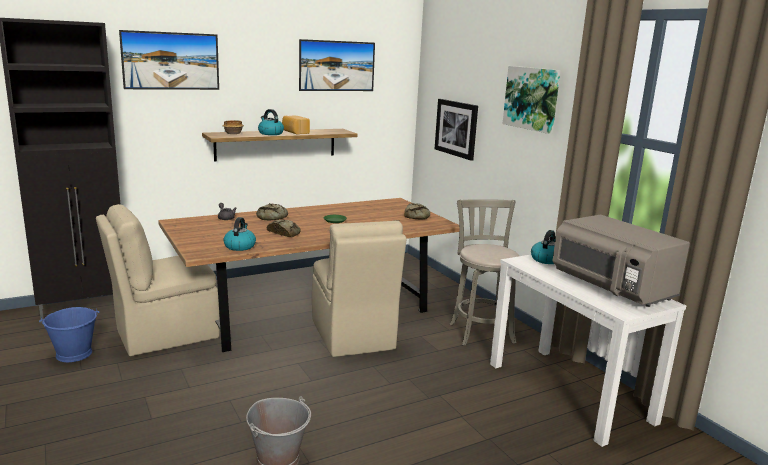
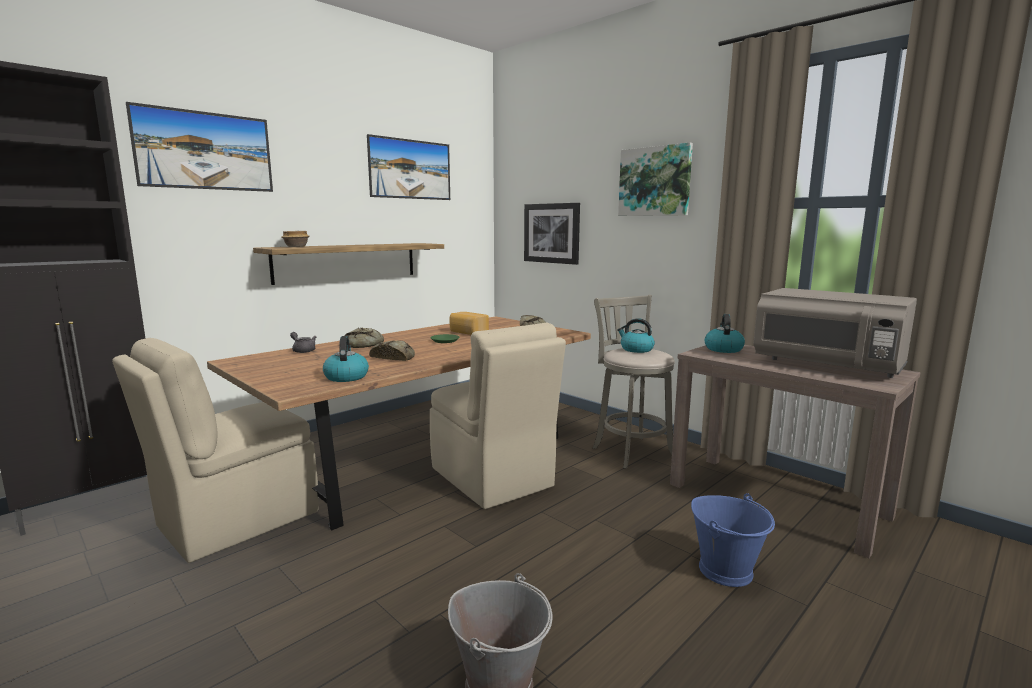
camera: 15 degrees left, 5 degrees down
blue bucket [39,307,99,362] -> blue bucket moved to [691,493,775,587]
kettle [258,109,284,135] -> kettle moved to [617,318,655,353]
bread [282,116,310,135] -> bread moved to [449,312,489,335]
white console table [490,255,686,447] -> brown console table [670,345,921,558]

